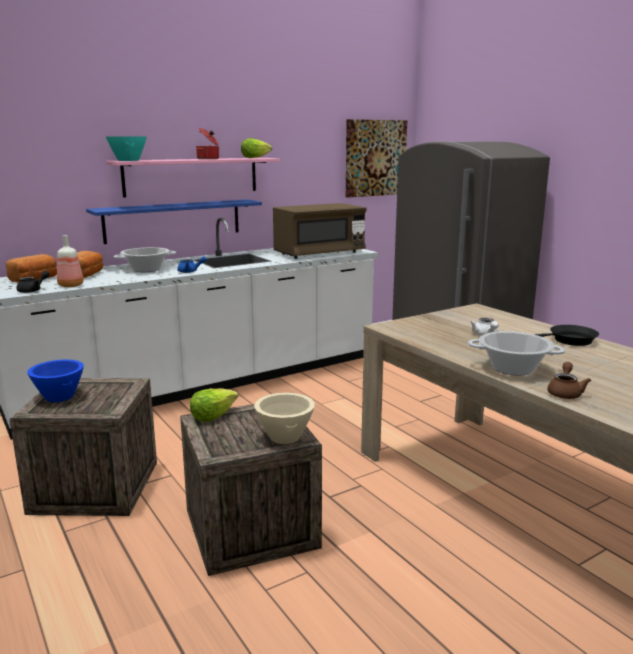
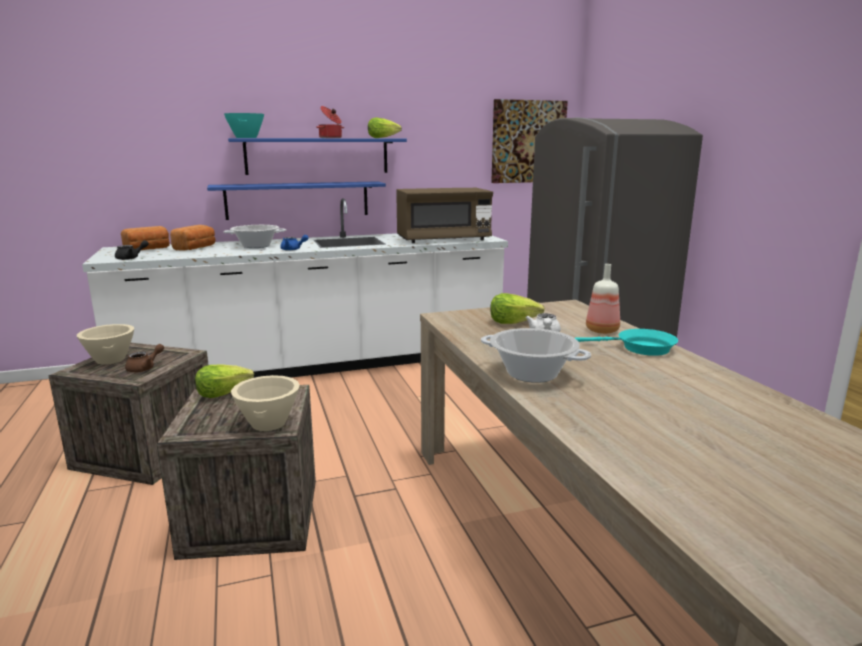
camera: 15 degrees right, 0 degrees up
blue bowl [28,359,84,402] -> beige bowl [77,324,134,365]
bottle [57,235,84,287] -> bottle moved to [586,264,620,334]
pink shelf [106,158,280,198] -> blue shelf [228,138,407,175]
black frying pan [534,325,599,346] -> turquoise frying pan [575,329,678,356]
brown teapot [548,362,591,399] -> brown teapot moved to [125,344,164,372]
none -> lettuce [490,293,545,324]

